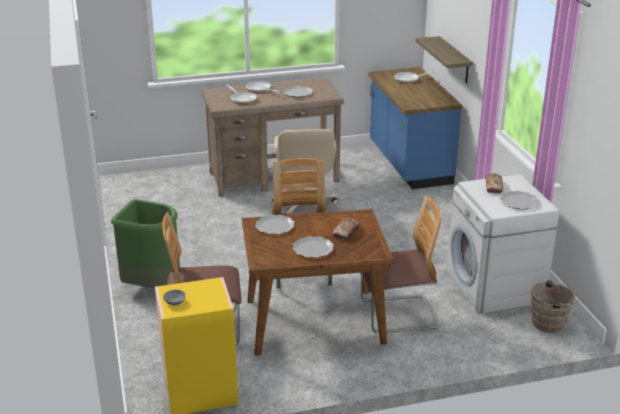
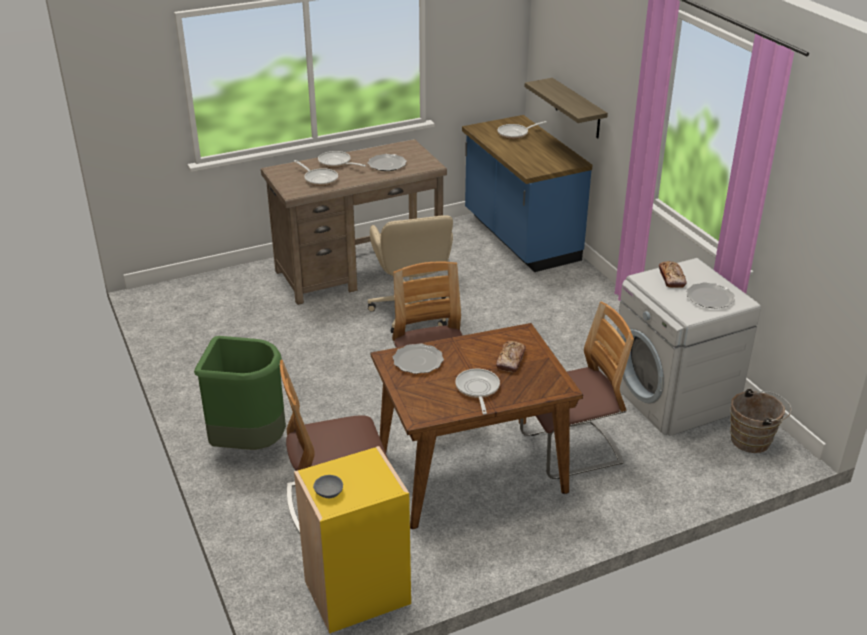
camera: 10 degrees left, 5 degrees up
plate [293,236,334,258] -> frying pan [455,369,500,415]

